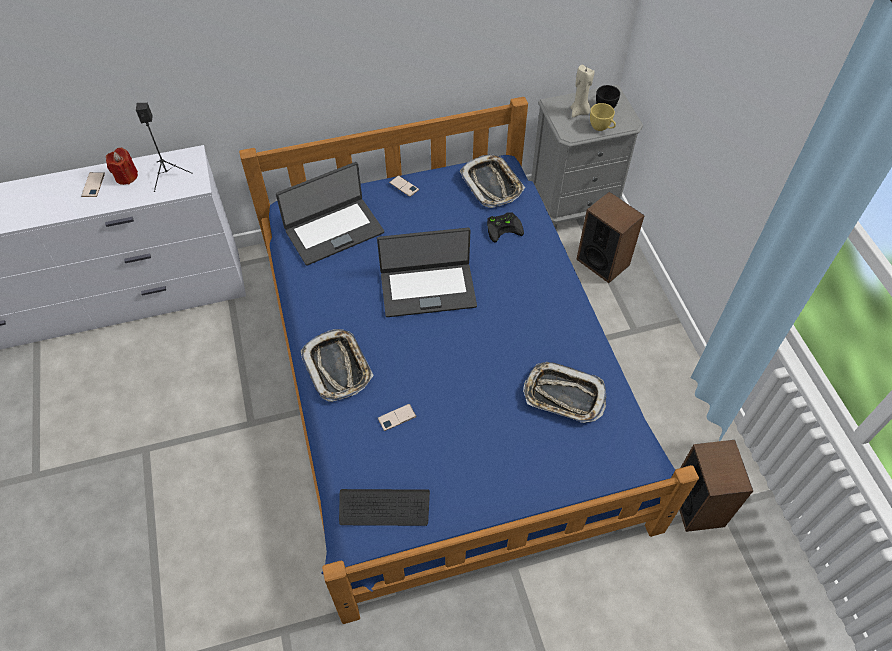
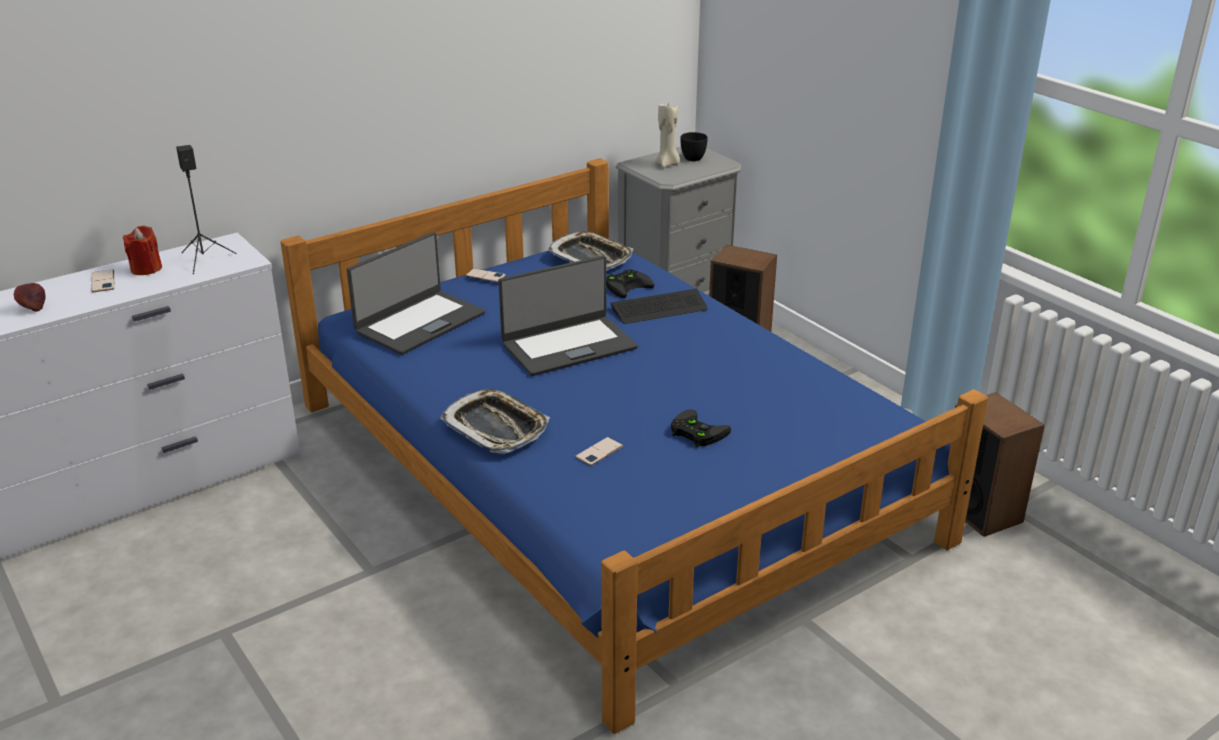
camera: 20 degrees left, 25 degrees down
keyboard [339,489,430,526] -> keyboard moved to [611,289,708,324]
tray [523,362,606,423] -> none
yellow cup [590,103,616,131] -> none
none -> apple [14,283,45,312]
none -> black game controller [671,409,731,447]

